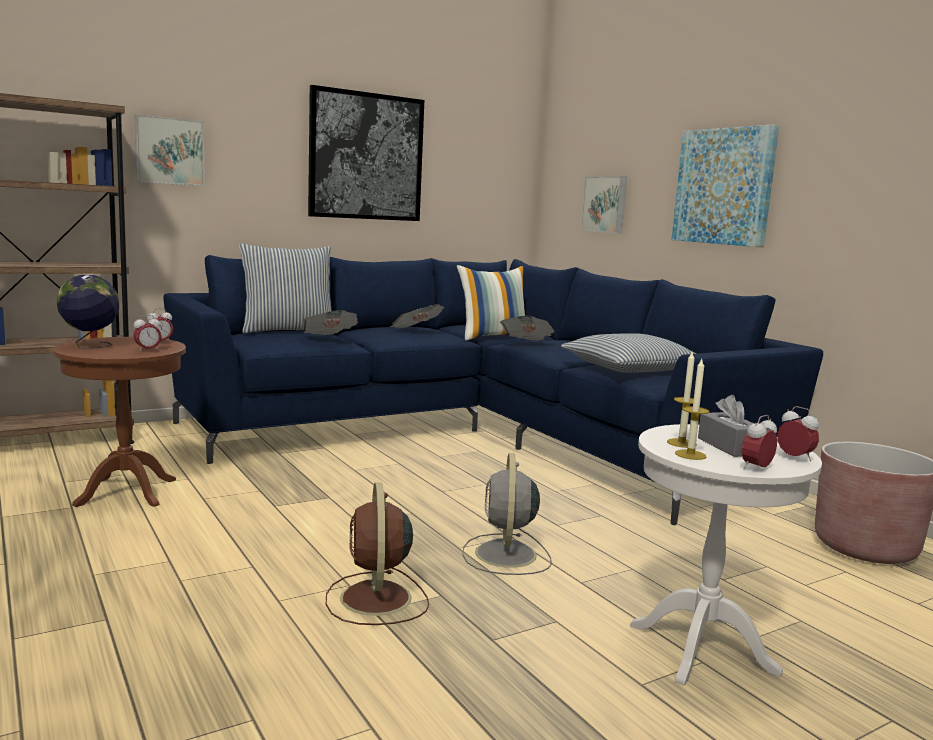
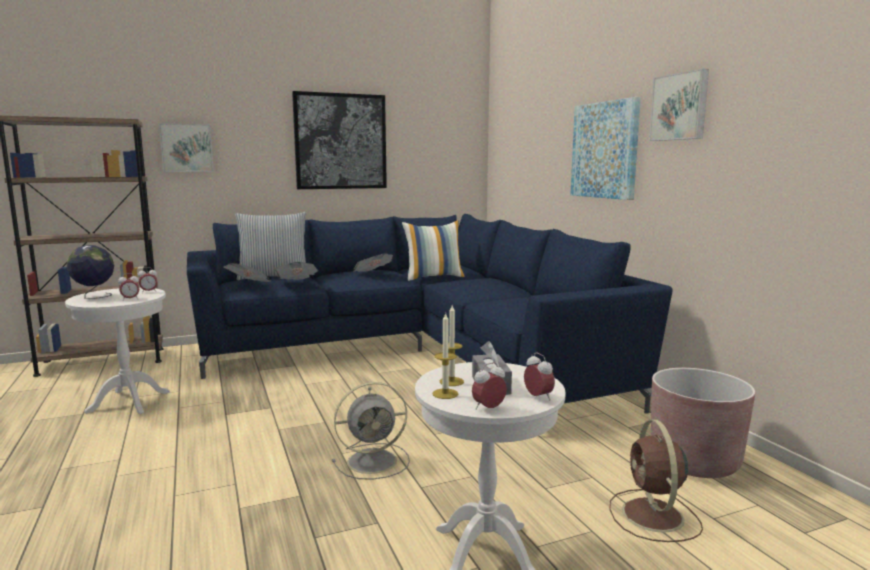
camera: 10 degrees right, 0 degrees up
brown side table [53,337,186,507] -> white side table [65,288,170,414]
brown fan [326,482,429,625] -> brown fan moved to [610,420,703,542]
grey fan [462,453,552,575] -> grey fan turned 120 degrees counterclockwise [332,382,410,479]
newspaper [500,316,555,340] -> newspaper moved to [223,263,270,282]
pillow [561,333,697,373] -> none
picture [581,176,627,233] -> picture moved to [649,69,709,141]

